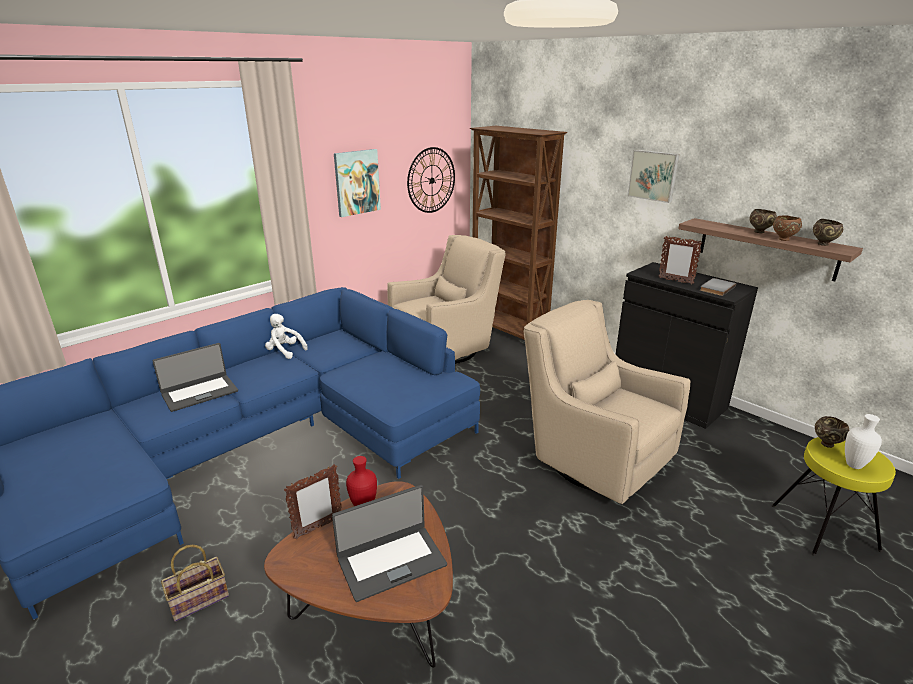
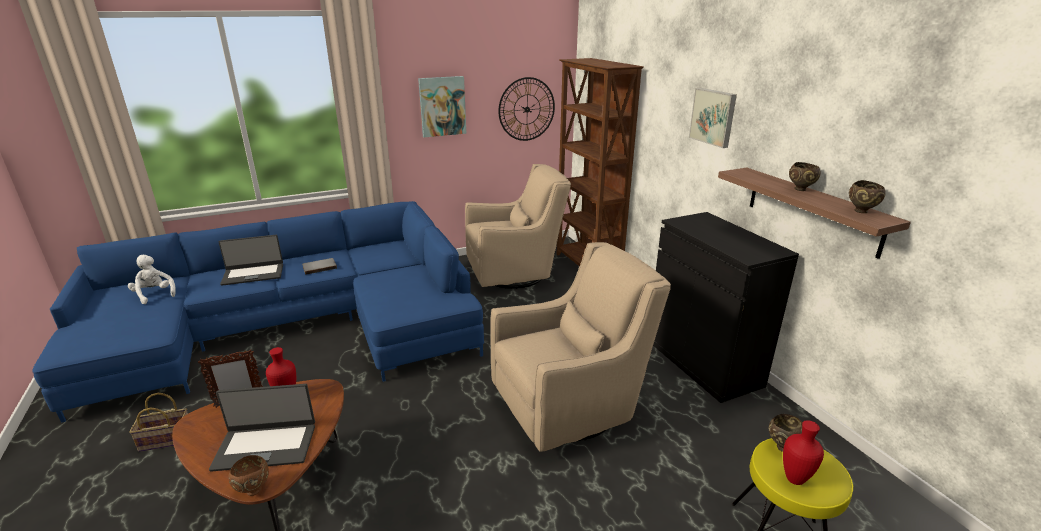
camera: 20 degrees right, 0 degrees up
white plush toy [265,314,308,359] -> white plush toy moved to [128,255,176,304]
beige armchair [524,300,690,504] -> beige armchair turned 90 degrees clockwise [490,242,671,452]
picture frame [659,236,702,285] -> none
grey book [700,278,736,296] -> grey book moved to [302,258,337,275]
brown bowl [773,215,802,241] -> brown bowl moved to [228,455,269,496]
white vase [845,414,882,469] -> red vase [783,420,824,485]

